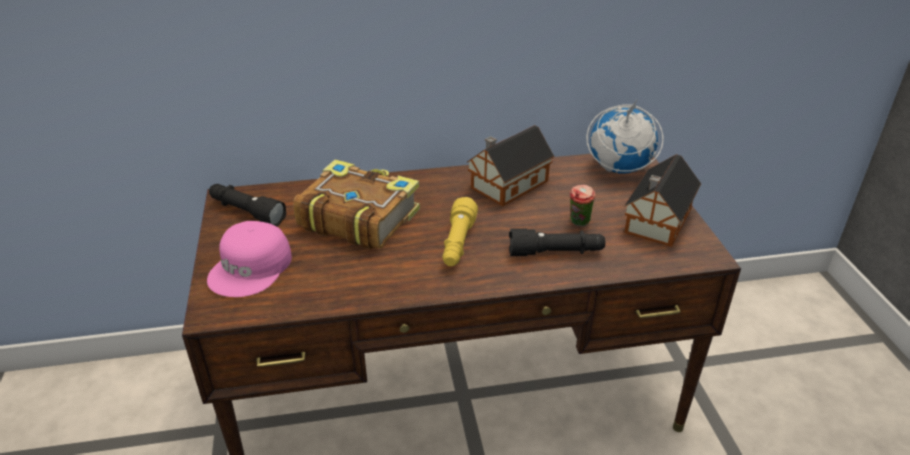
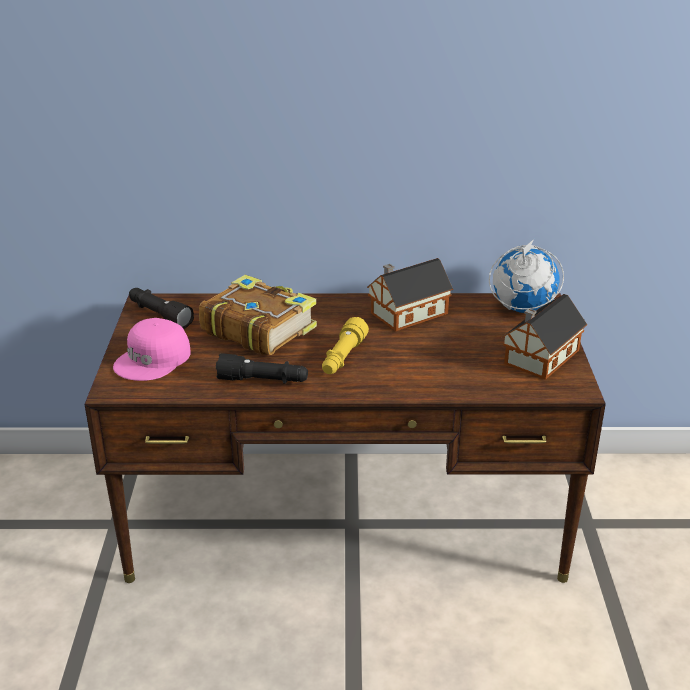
camera: 10 degrees right, 5 degrees down
black flashlight [509,229,605,256] -> black flashlight moved to [216,353,308,384]
cup [570,185,596,227] -> none

